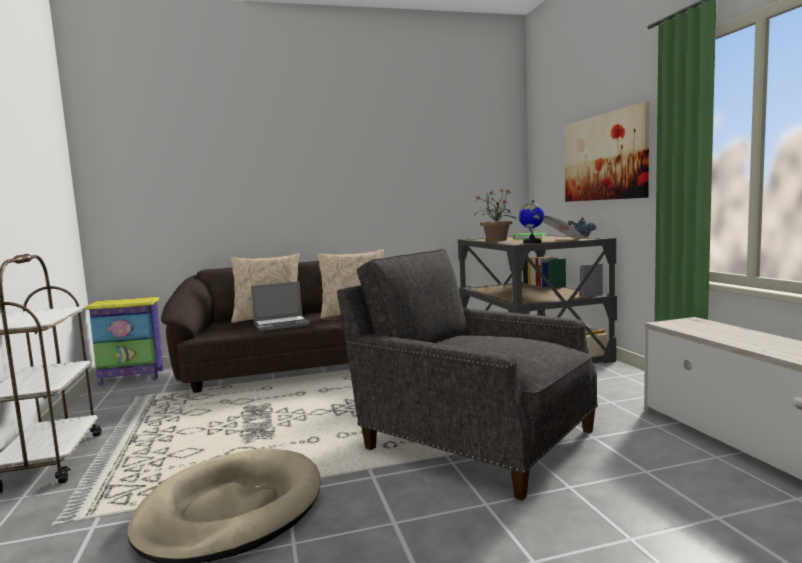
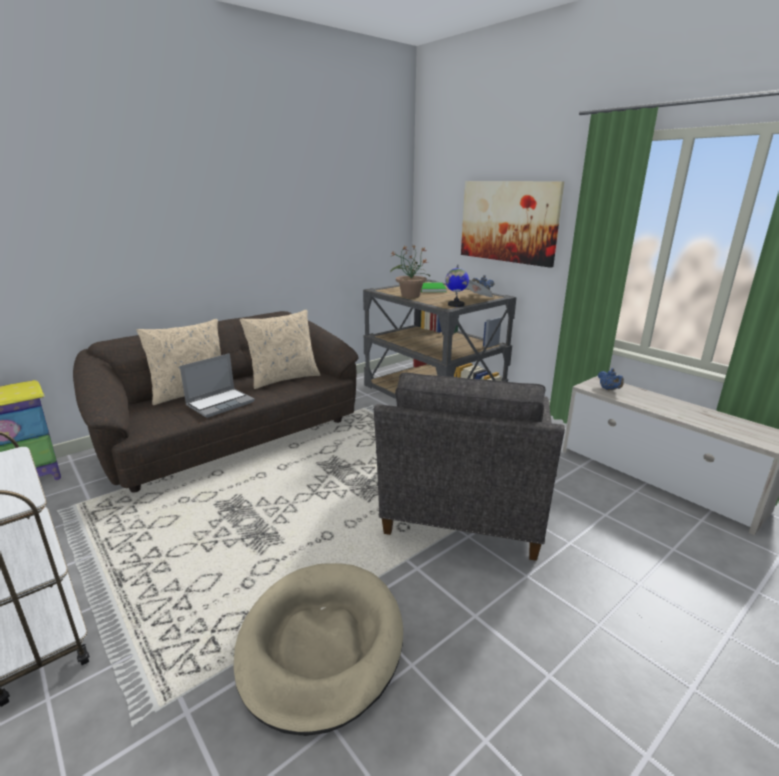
camera: 25 degrees left, 15 degrees up
grey armchair [337,249,598,501] -> grey armchair turned 90 degrees counterclockwise [374,373,565,561]
none -> blue teapot [598,368,624,390]

